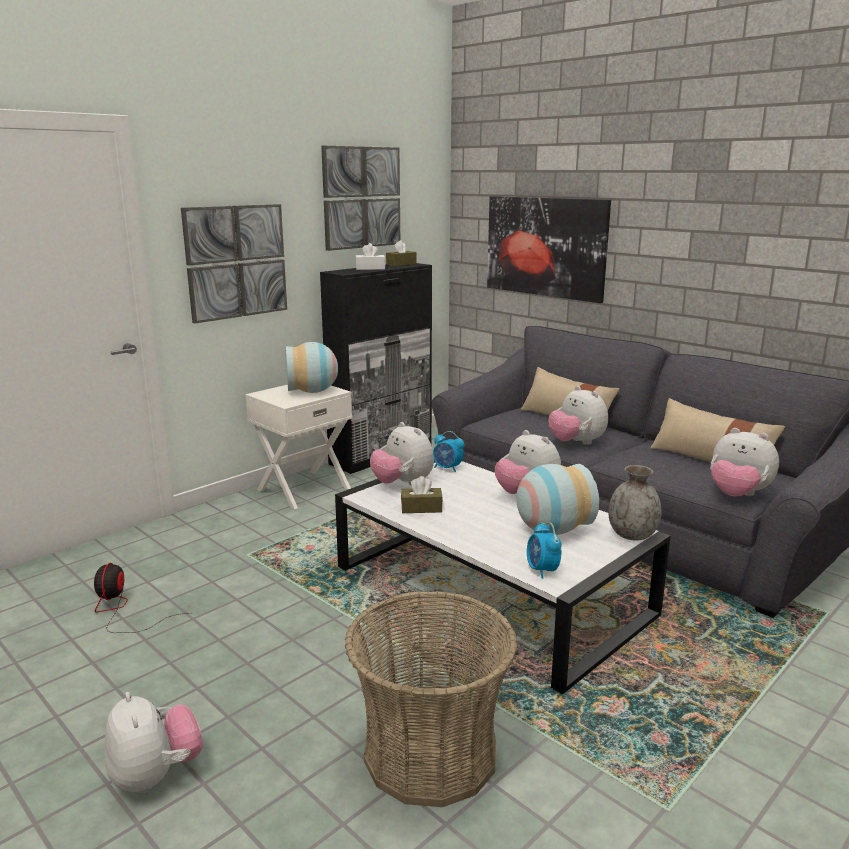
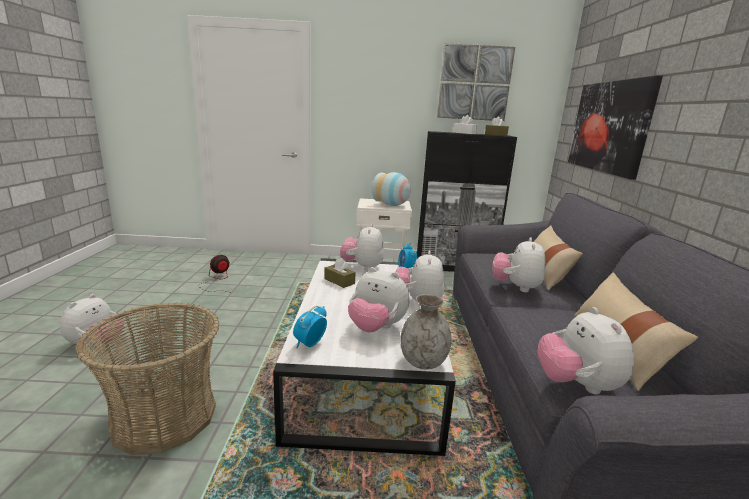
camera: 45 degrees right, 0 degrees up
picture [181,204,287,323] -> none
vase [516,464,599,535] -> plush toy [348,267,409,333]

